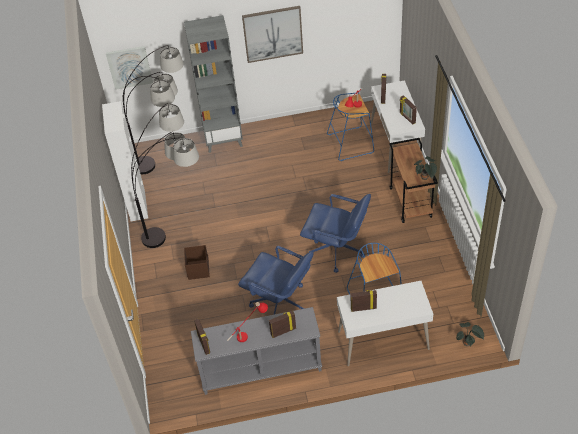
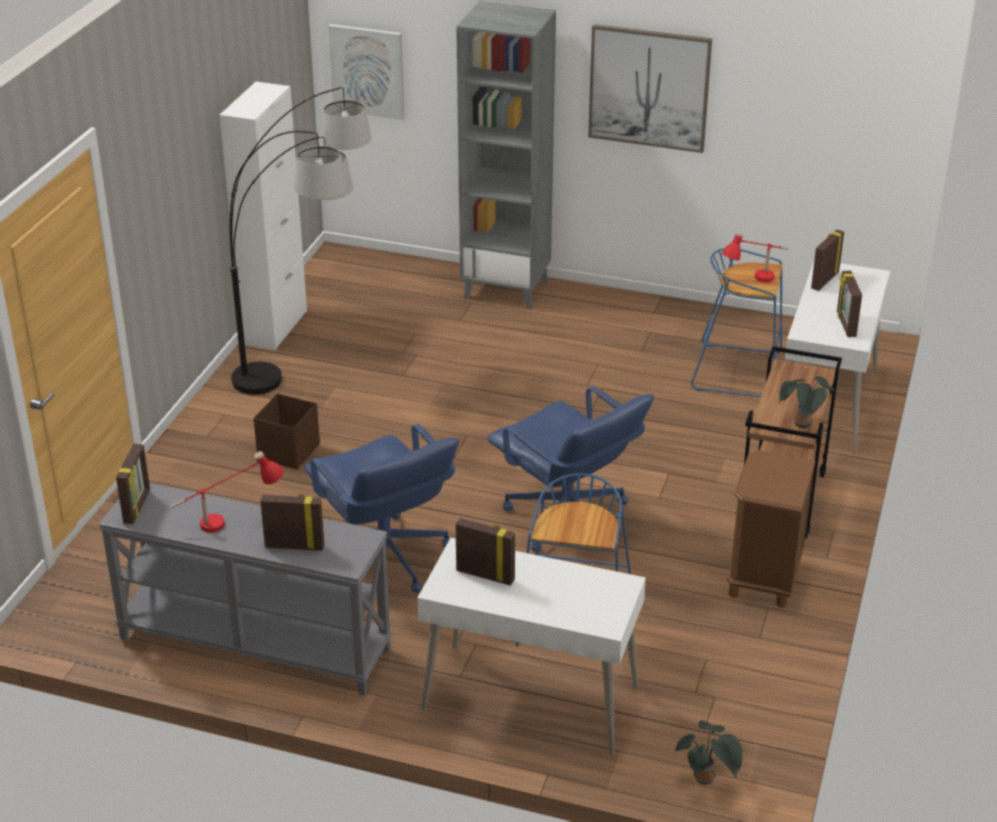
camera: 25 degrees right, 15 degrees down
floor lamp [123,45,184,174] -> none
none -> brown nightstand [726,450,815,608]

